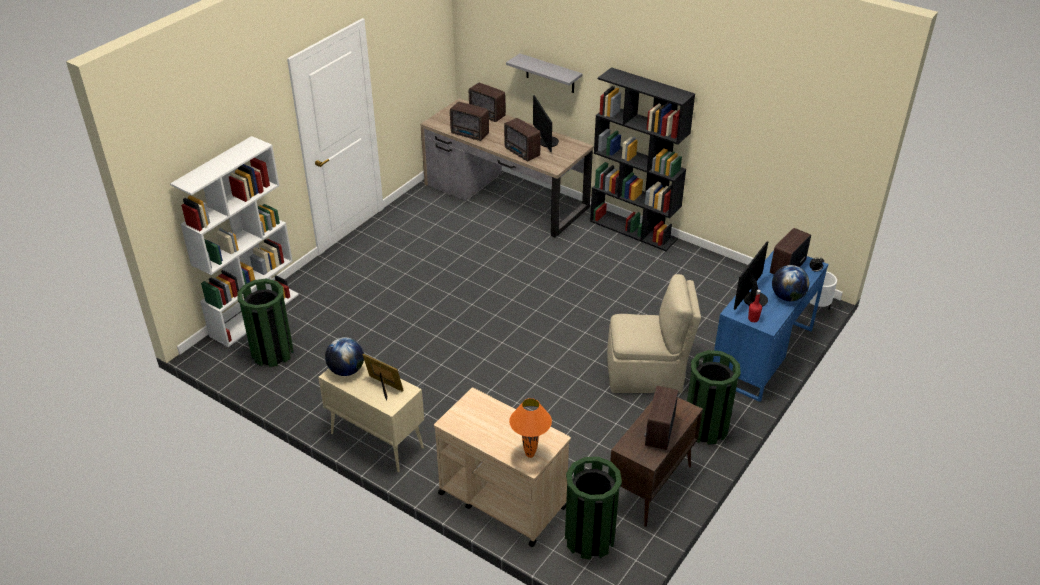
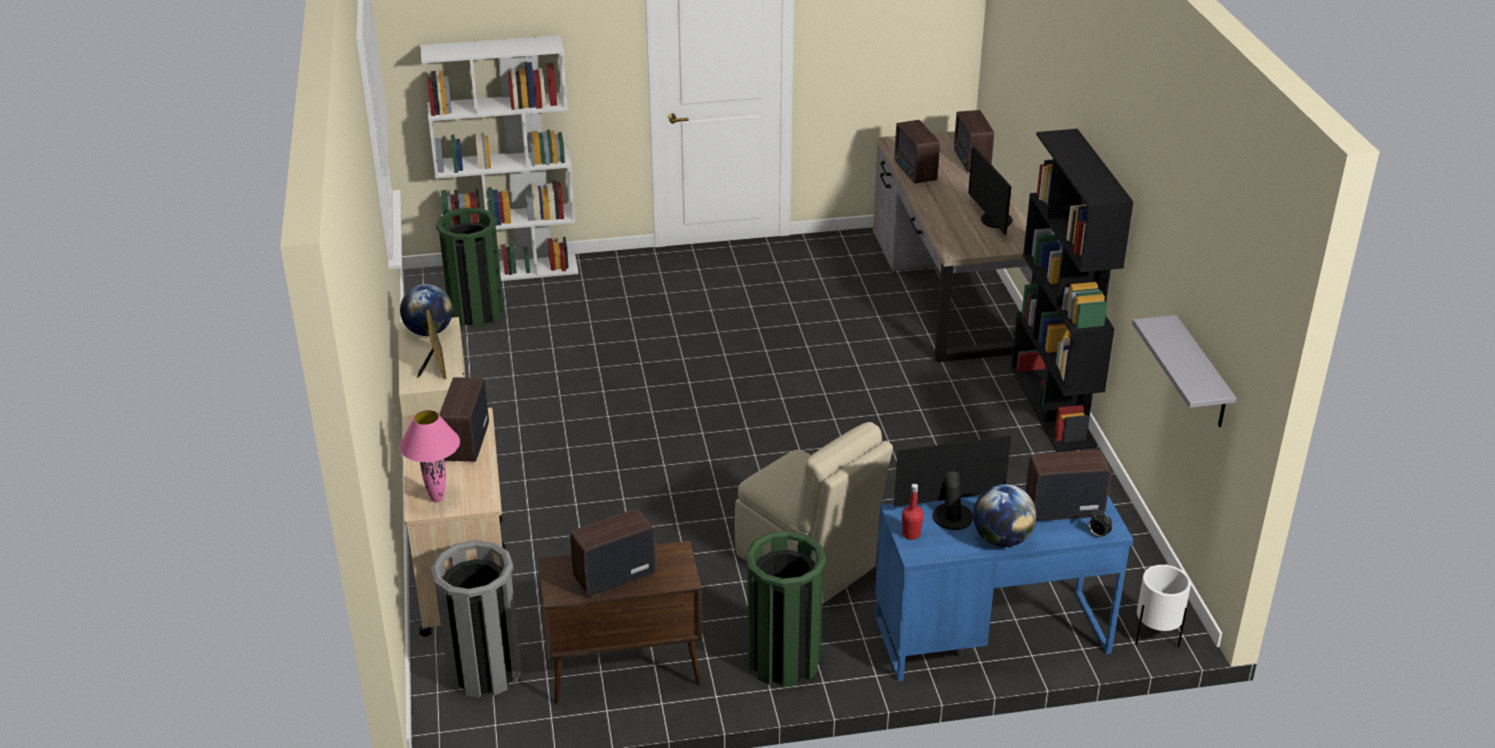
camera: 45 degrees right, 5 degrees down
radio [504,118,541,161] -> radio moved to [439,377,489,462]
grey shelf [506,53,582,93] -> grey shelf moved to [1132,315,1236,427]
orange table lamp [509,398,552,458] -> pink table lamp [400,410,460,502]
monitor [533,95,559,152] -> monitor turned 45 degrees counterclockwise [968,146,1013,235]
green trash can [565,457,622,560] -> grey trash can [431,540,522,698]

